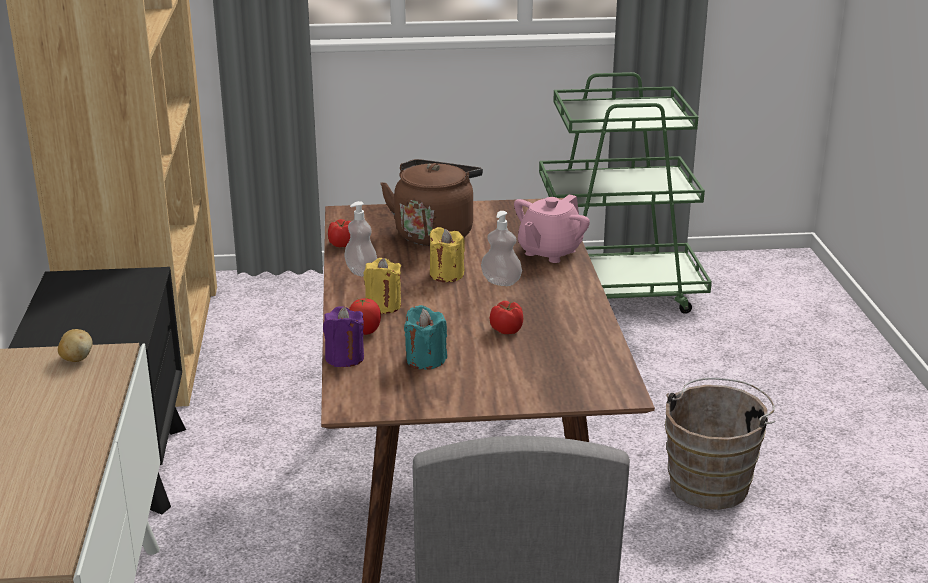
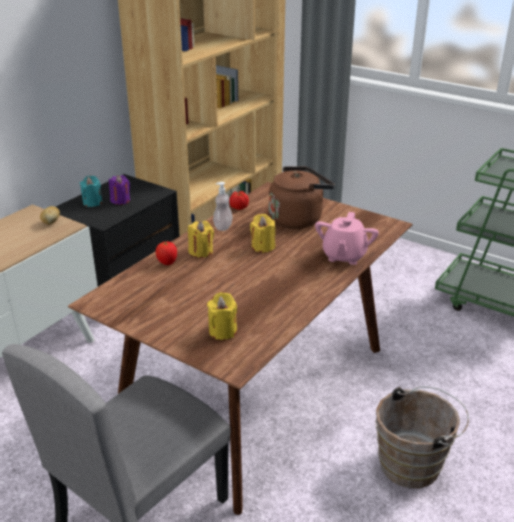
camera: 40 degrees right, 5 degrees up
purple candle [323,306,364,367] -> purple candle moved to [109,175,130,205]
turquoise candle [404,305,447,370] -> turquoise candle moved to [80,175,102,207]
soap dispenser [481,211,522,286] -> none
tomato [490,301,523,334] -> none
pink teapot [514,194,590,263] -> pink teapot turned 60 degrees counterclockwise [315,212,379,265]
none -> yellow candle [207,292,237,340]

